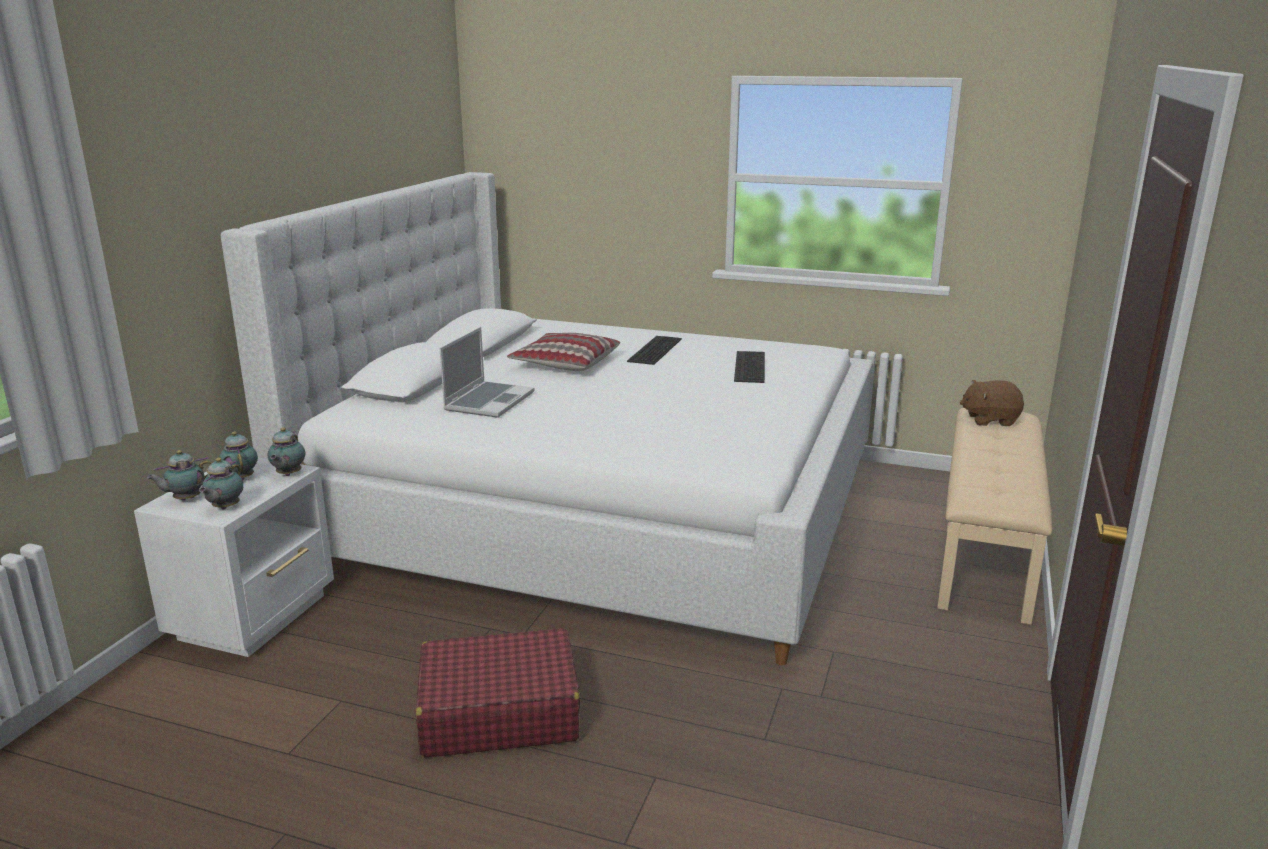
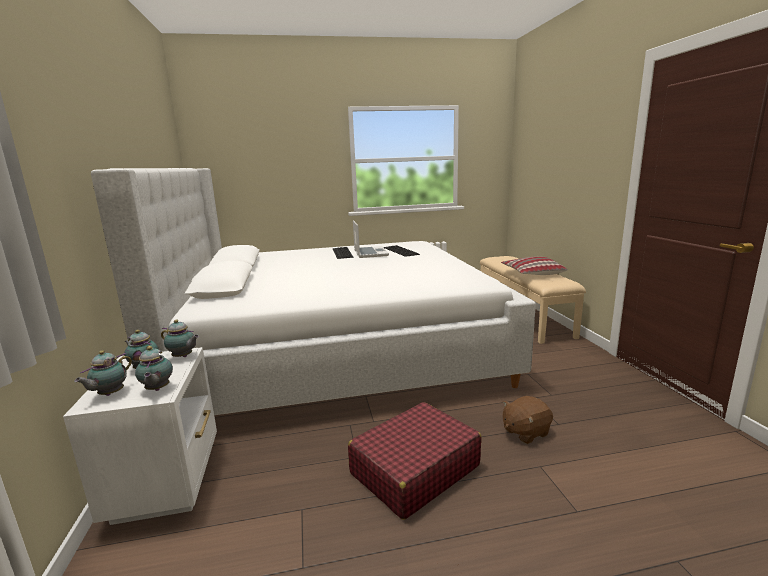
camera: 30 degrees left, 5 degrees down
teapot [268,427,305,476] -> teapot turned 45 degrees counterclockwise [161,320,199,357]
laptop [439,327,534,418] -> laptop moved to [353,220,389,258]
pillow [507,333,620,371] -> pillow moved to [501,257,568,275]
brown plush toy [960,380,1024,426] -> brown plush toy moved to [503,396,553,444]

